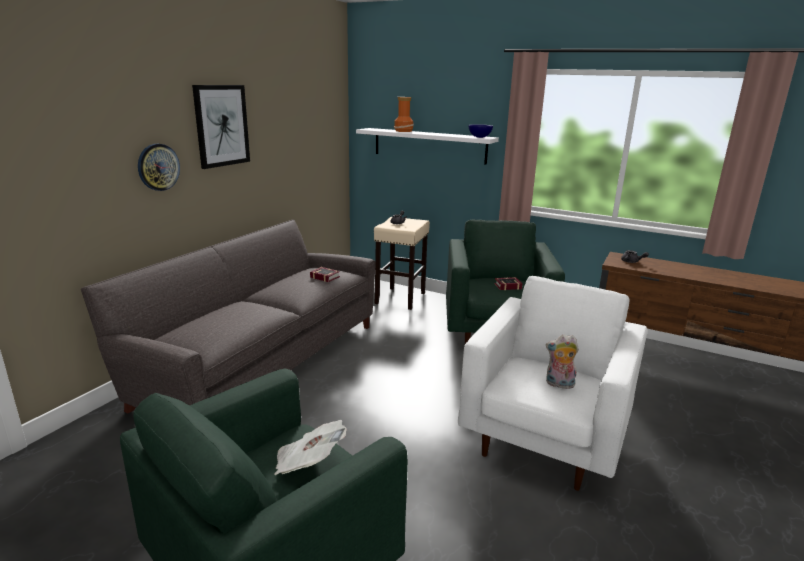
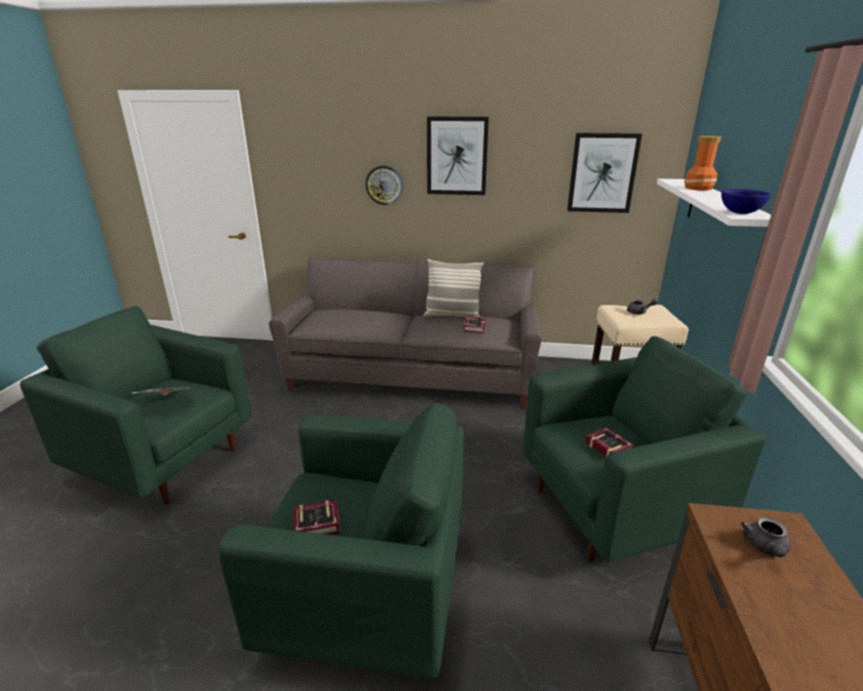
camera: 70 degrees right, 5 degrees up
white armchair [458,276,648,491] -> green armchair [219,403,464,678]
plush toy [546,335,579,389] -> book [293,500,340,535]
none -> pillow [423,259,484,317]
none -> picture [567,133,642,213]

